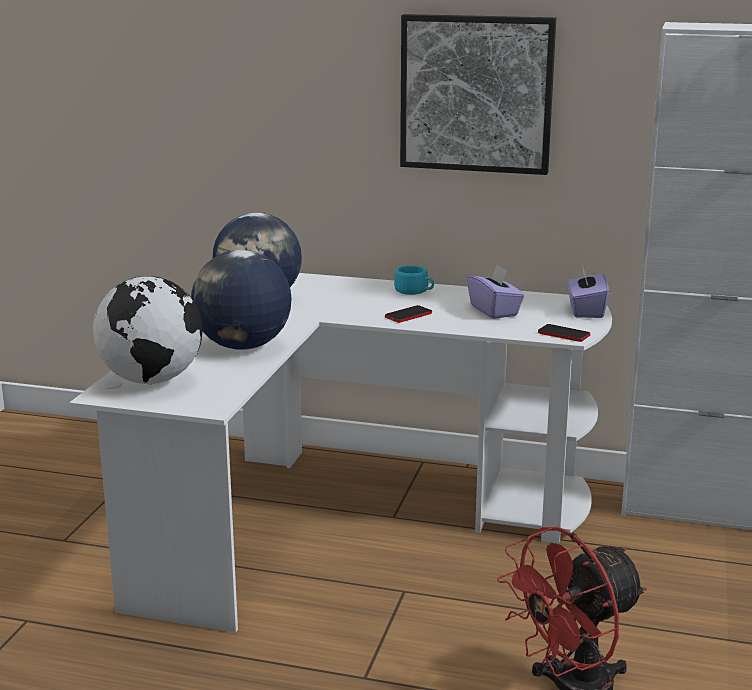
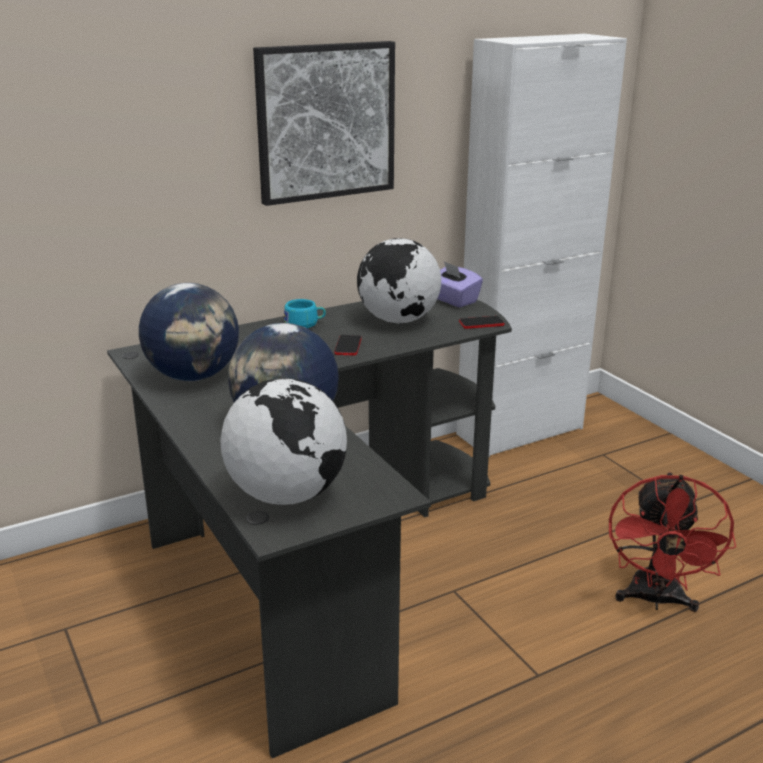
camera: 45 degrees left, 5 degrees up
white desk [69,273,612,633] -> black desk [107,299,512,758]
purple tissue box [467,265,525,319] -> globe [357,238,441,324]

